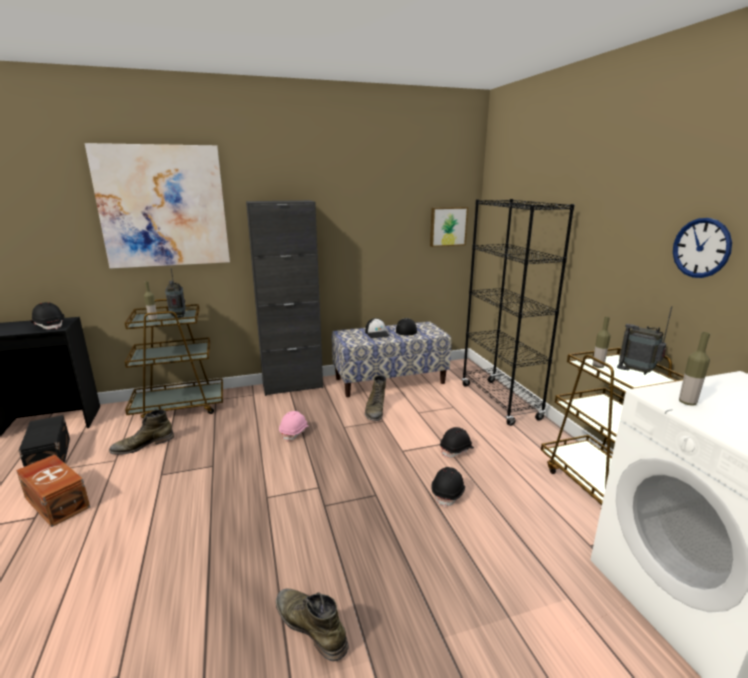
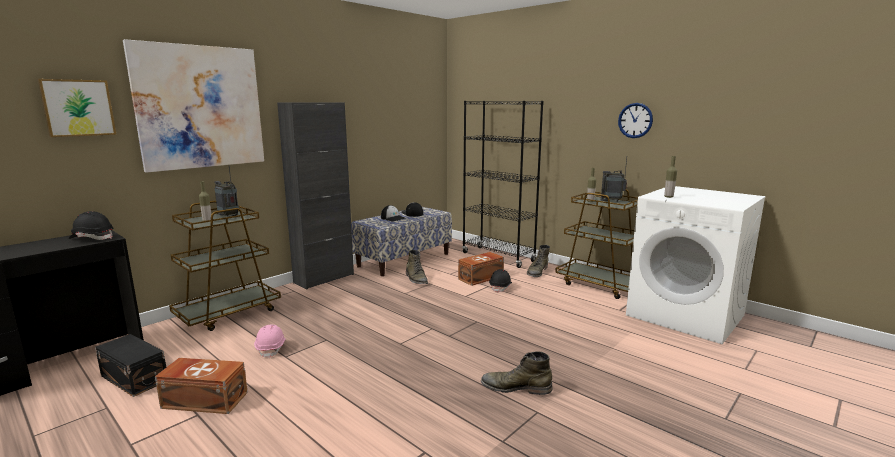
camera: 30 degrees left, 5 degrees down
green boot [109,409,174,455] -> green boot moved to [527,245,550,277]
pink hard hat [279,411,309,442] -> pink hard hat moved to [254,325,286,358]
picture [430,207,468,247] -> picture moved to [37,79,116,137]
black hard hat [431,467,465,508] -> none
none -> brown storage box [458,252,504,286]

